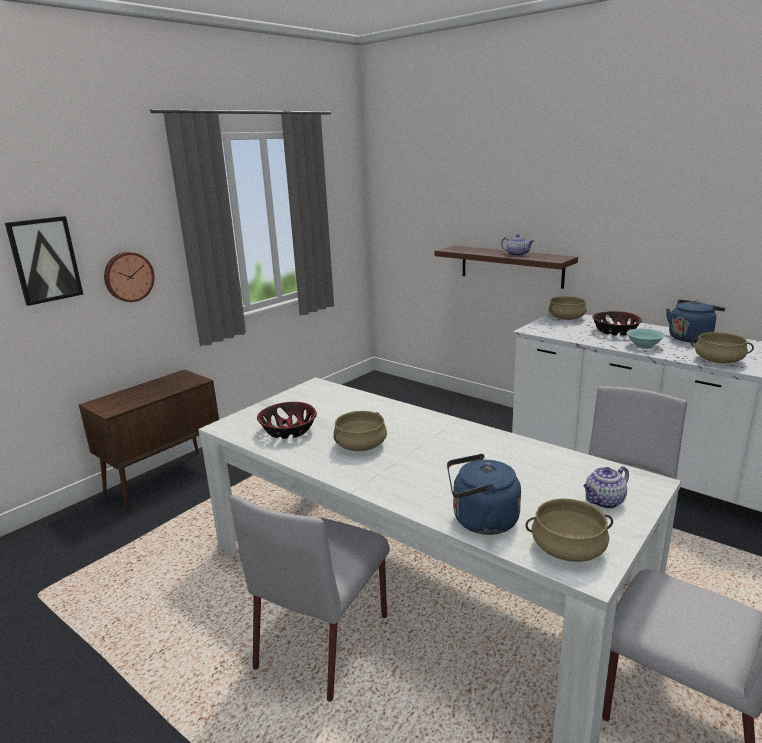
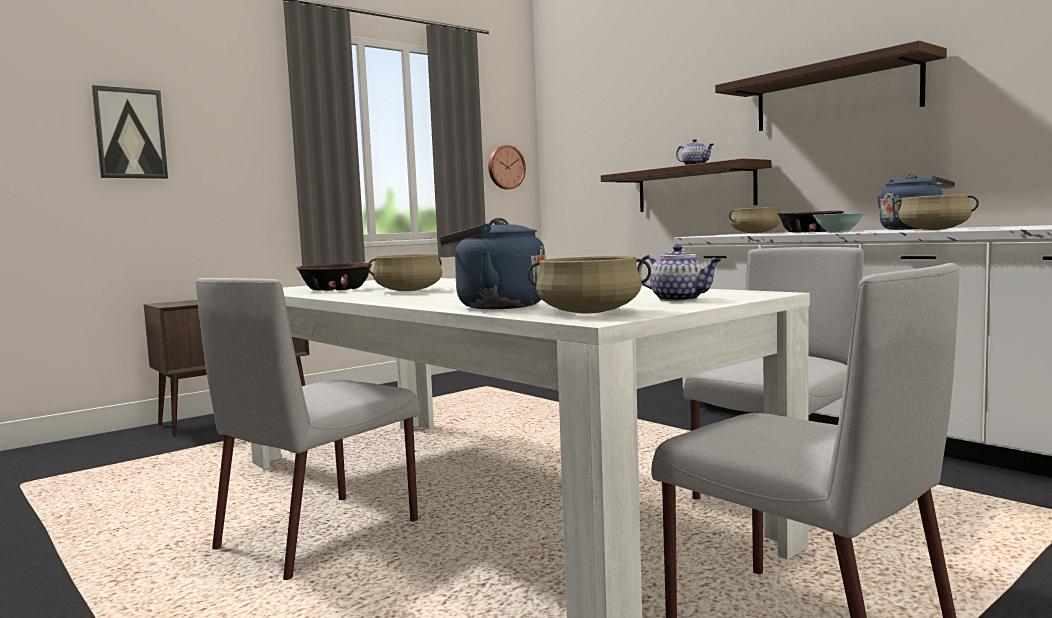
camera: 10 degrees right, 15 degrees down
wall clock [104,252,155,302] -> wall clock moved to [488,145,526,189]
teapot [583,466,629,509] -> teapot turned 120 degrees counterclockwise [637,245,722,301]
none -> shelf [715,41,947,131]

